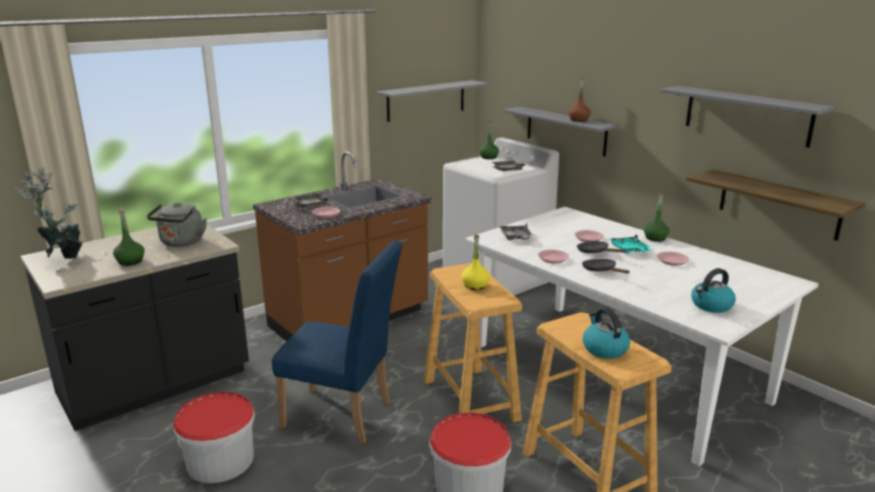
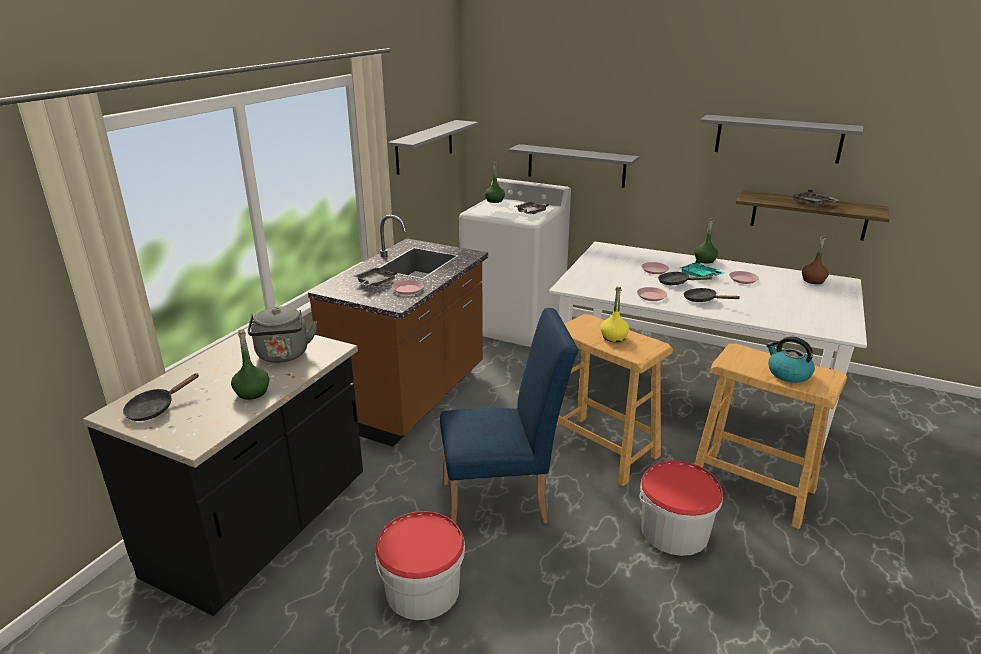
camera: 25 degrees left, 5 degrees up
potted plant [15,167,84,259] -> black frying pan [123,373,199,421]
grey tray [499,223,532,240] -> grey tray moved to [791,189,839,206]
brown bottle [568,78,591,122] -> brown bottle moved to [802,236,829,284]
kettle [691,268,736,313] -> none

